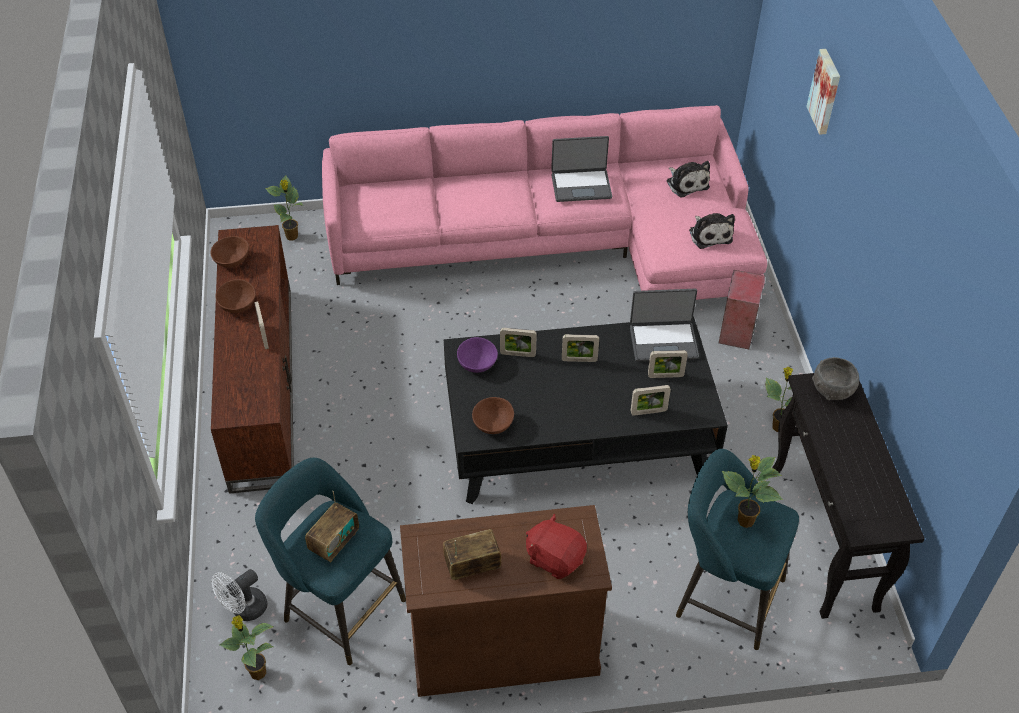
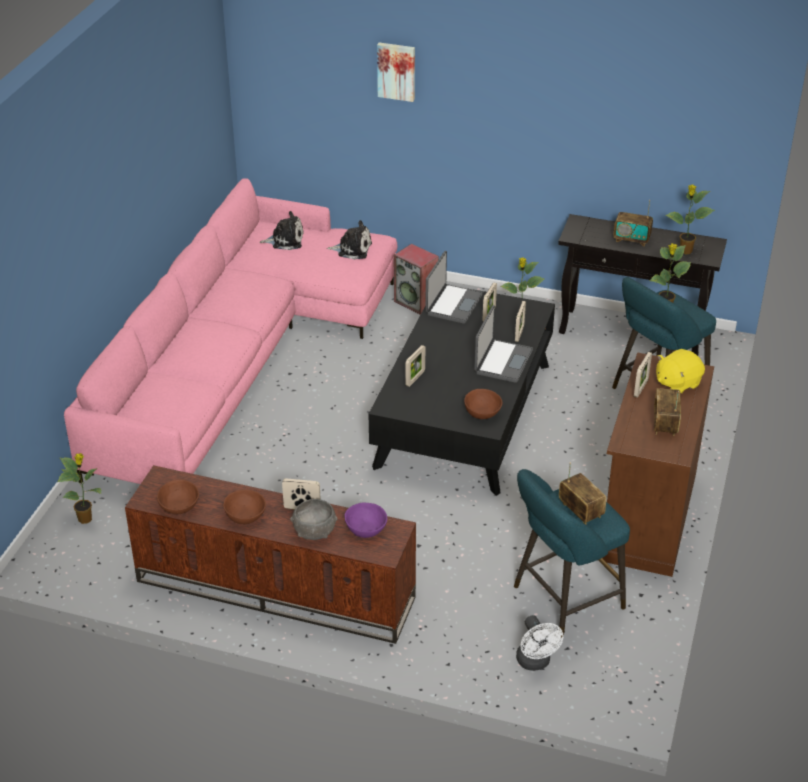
camera: 65 degrees left, 10 degrees down
potted plant [220,615,274,680] -> potted plant moved to [665,185,715,254]
purple bowl [457,337,498,373] -> purple bowl moved to [345,502,387,538]
red plush toy [526,514,587,579] -> yellow plush toy [656,349,705,394]
laptop [551,136,612,202] -> laptop moved to [474,305,533,383]
picture frame [562,334,599,362] -> picture frame moved to [634,352,652,398]
grey bowl [812,357,859,400] -> grey bowl moved to [290,499,338,540]
none -> radio [613,200,653,246]

